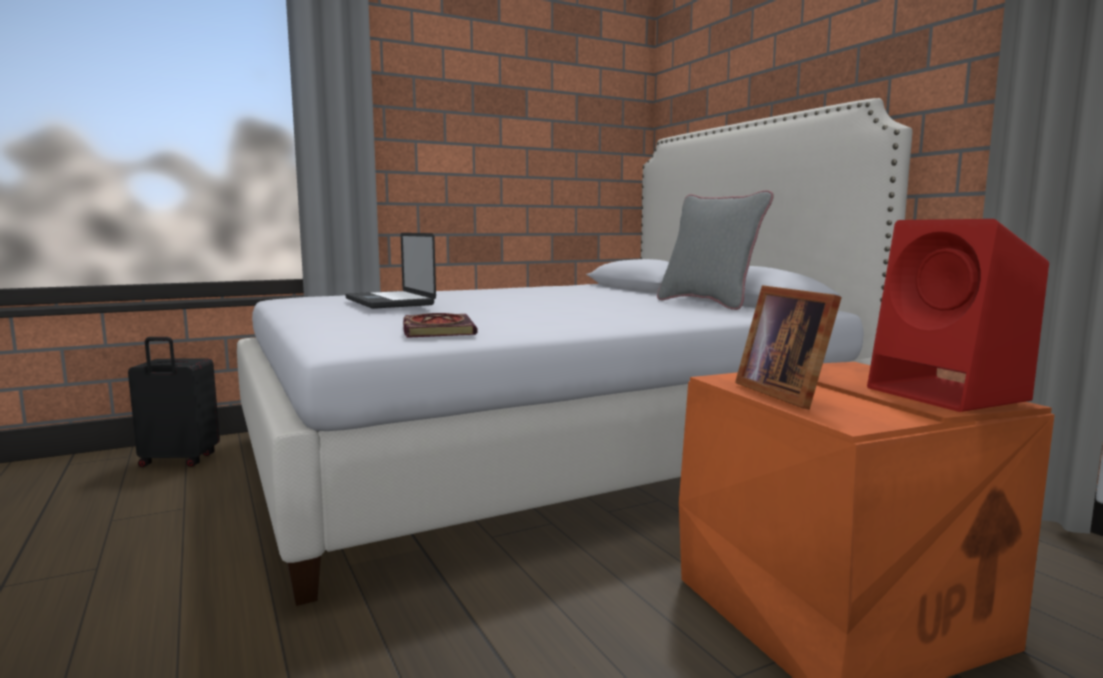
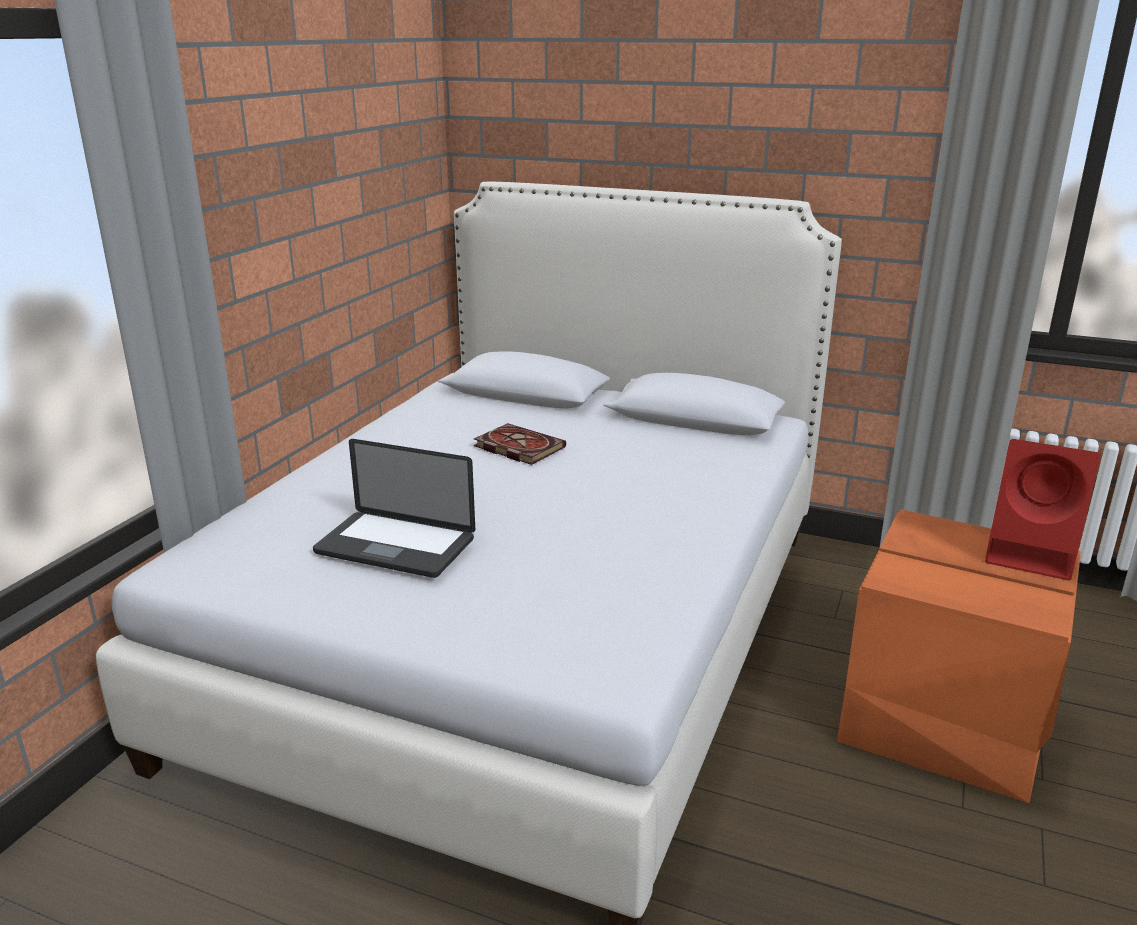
camera: 40 degrees left, 15 degrees up
black suitcase [128,337,220,467] -> none
book [403,313,478,338] -> book moved to [474,423,566,465]
grey pillow [657,190,774,310] -> none
picture frame [735,285,842,409] -> none

